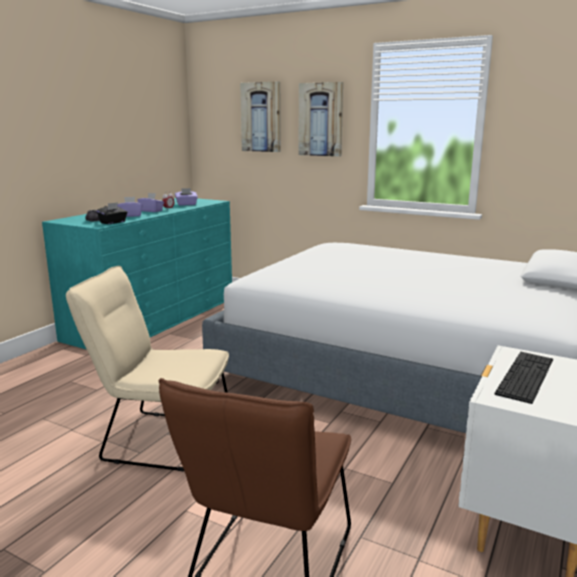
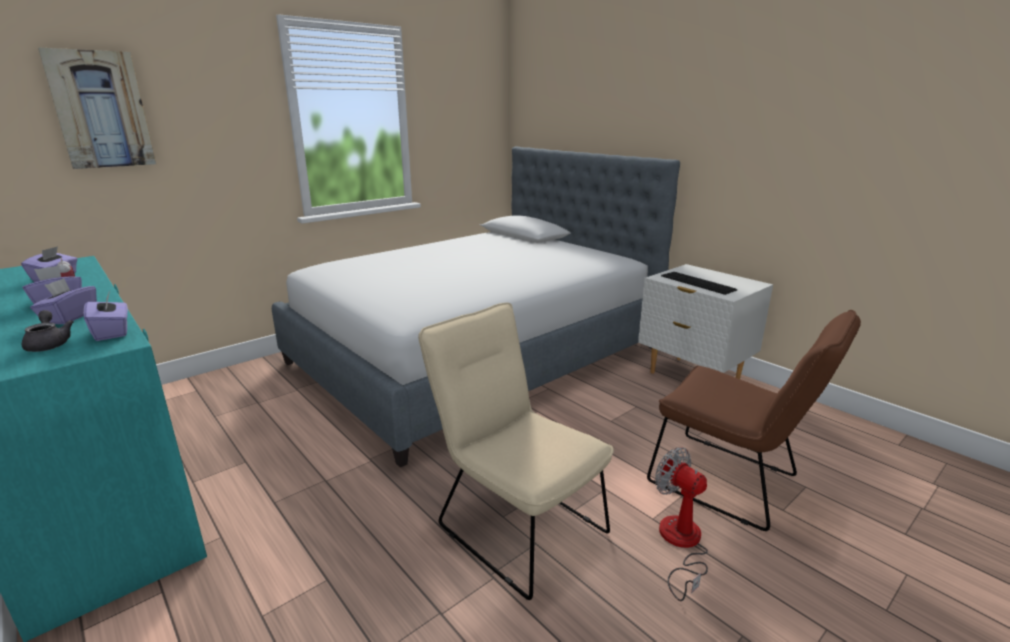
camera: 70 degrees left, 5 degrees up
beige chair [66,266,229,471] -> beige chair turned 105 degrees clockwise [418,303,614,600]
black tissue box [97,202,127,224] -> purple tissue box [84,291,128,341]
picture [298,82,343,157] -> none
none -> fan [655,447,708,601]

